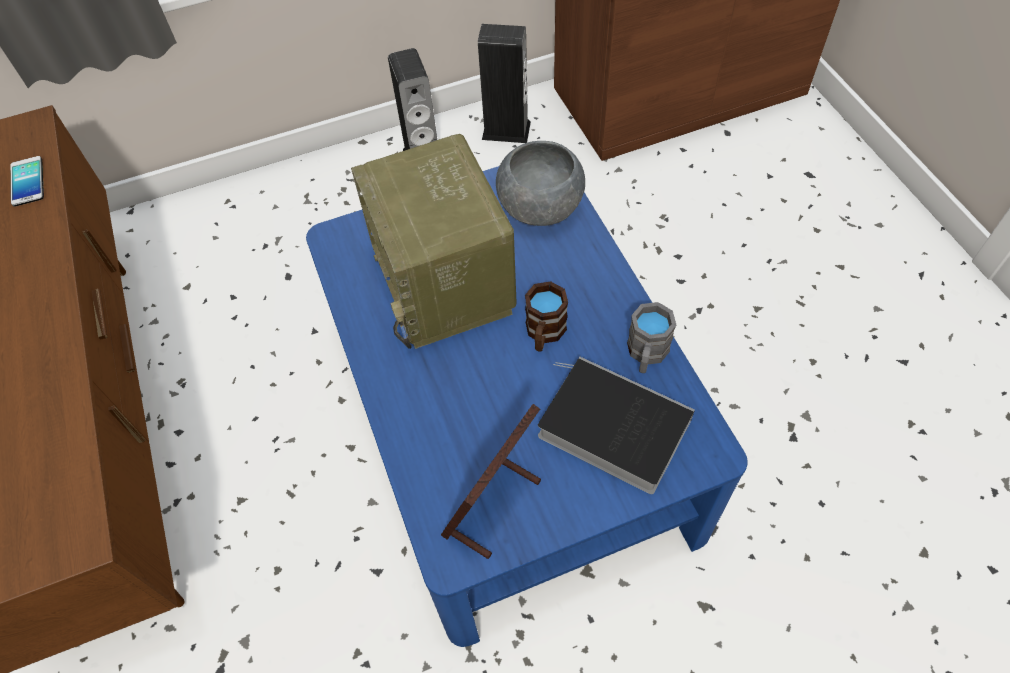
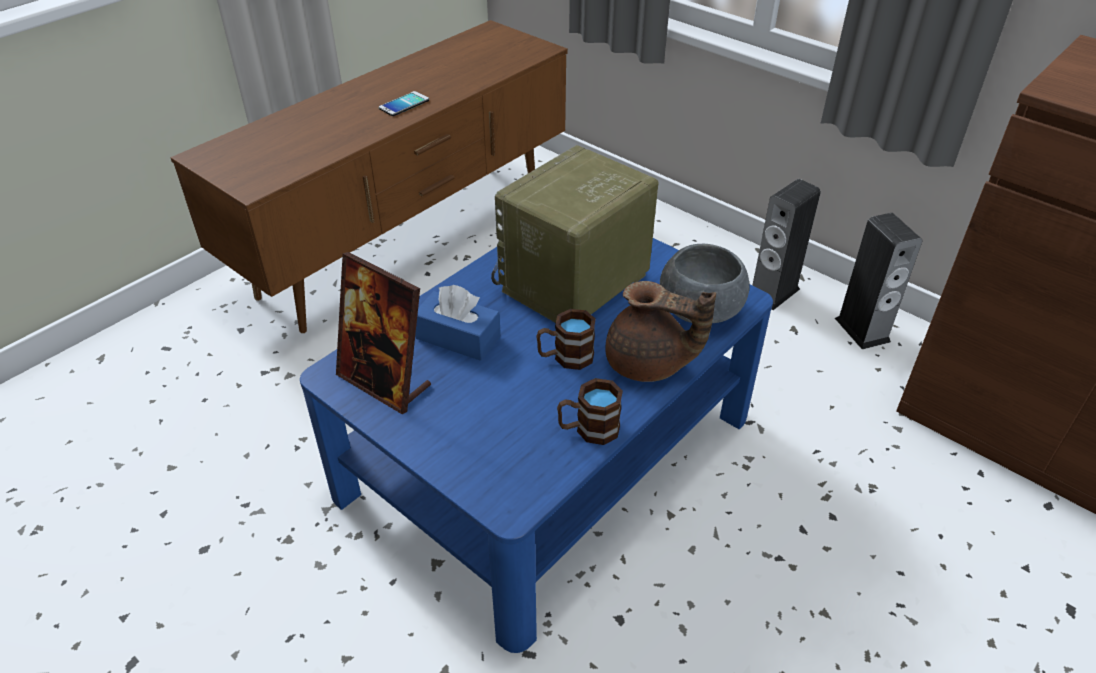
camera: 60 degrees right, 15 degrees down
phone [11,156,44,207] -> phone moved to [379,91,429,116]
picture frame [441,404,541,559] -> picture frame turned 150 degrees counterclockwise [336,252,431,414]
book [538,357,695,494] -> none
grey mug [627,302,676,373] -> brown mug [557,378,623,445]
none -> blue tissue box [415,285,501,361]
none -> brown teapot [606,281,716,382]

